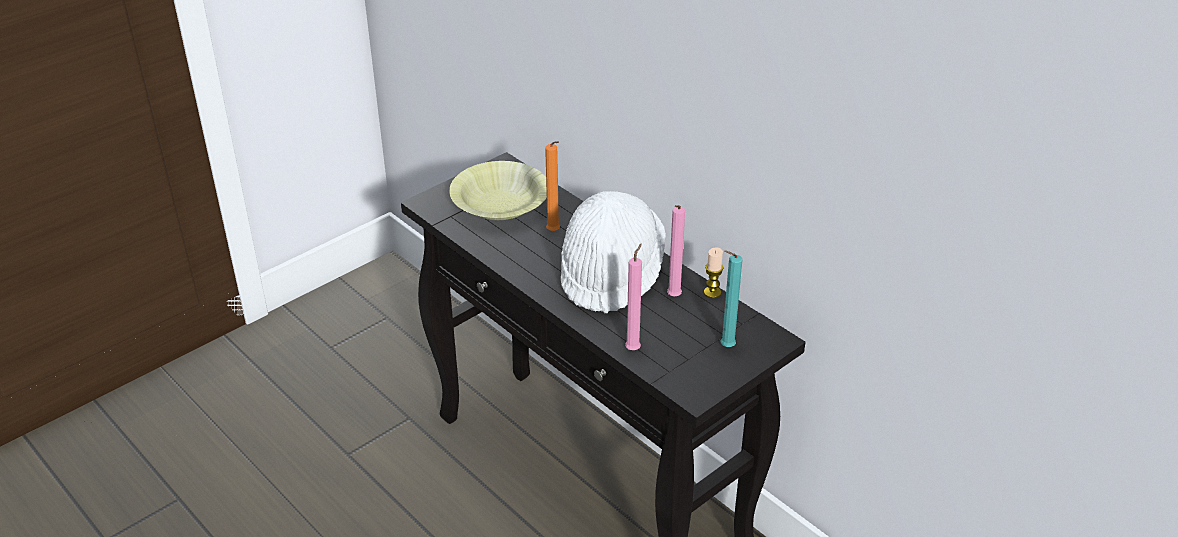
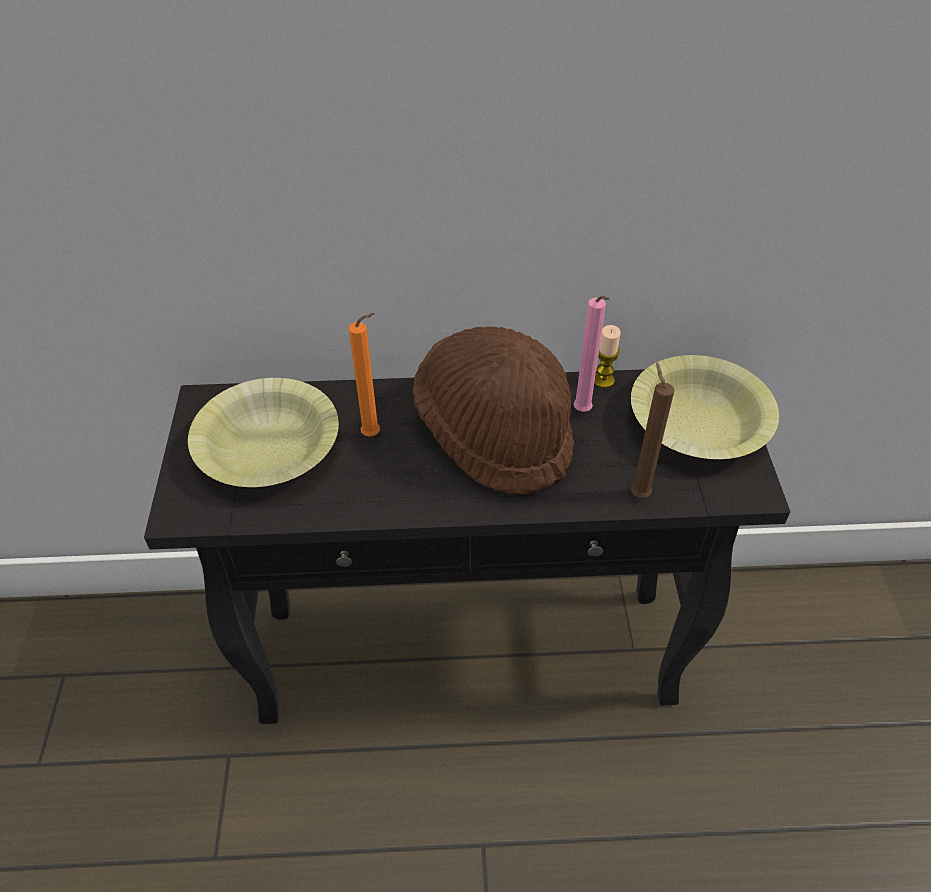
camera: 50 degrees left, 10 degrees up
white hat [561,191,666,313] -> brown hat [413,327,574,495]
pink candle [625,244,642,350] -> brown candle [631,362,675,498]
turquoise candle [721,250,742,347] -> yellow bowl [631,355,779,459]

